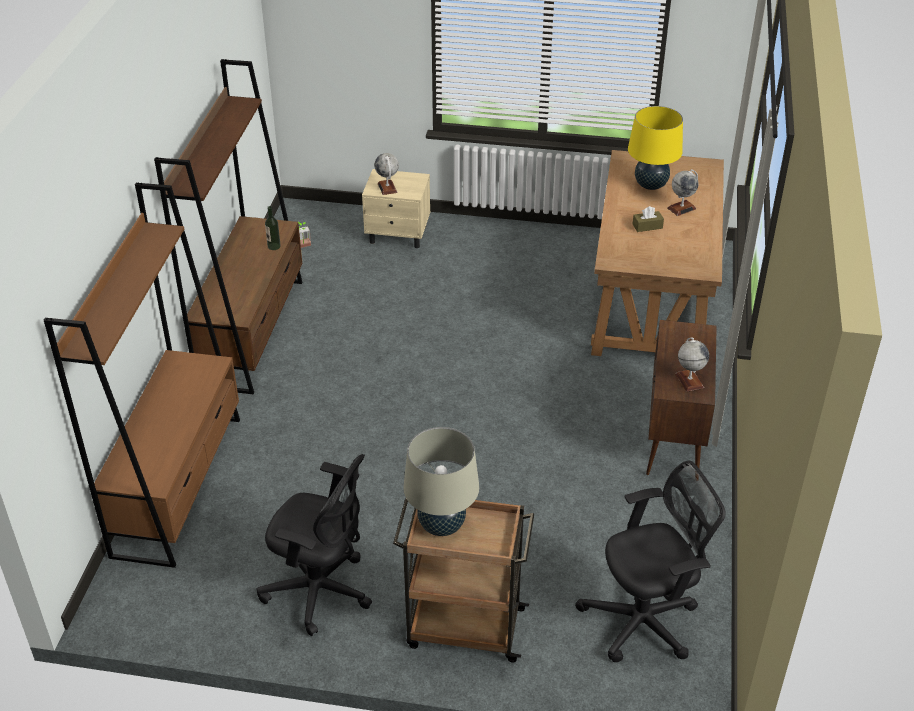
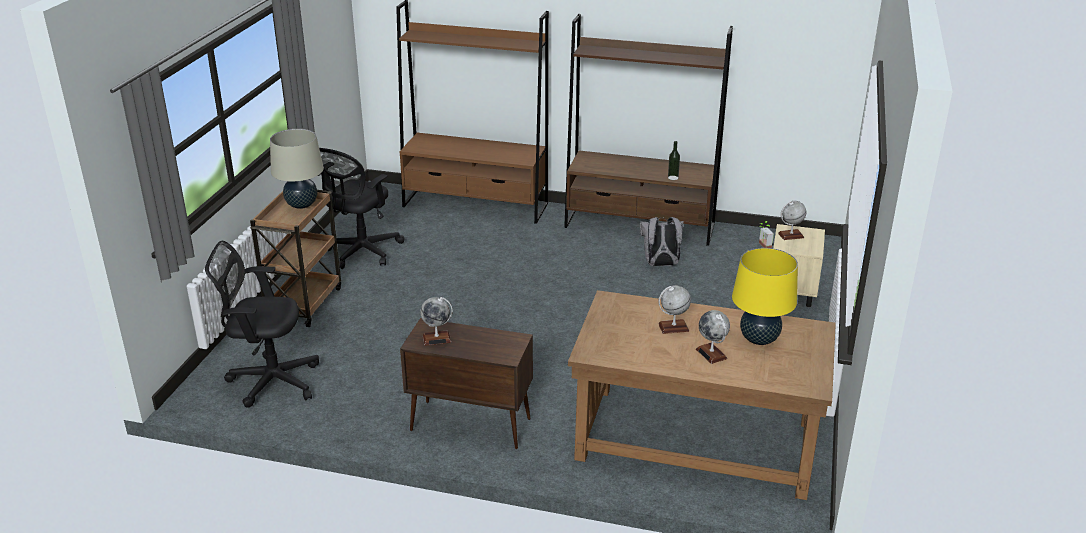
camera: 95 degrees right, 10 degrees down
black office chair [575,461,726,662] -> black office chair turned 105 degrees clockwise [205,241,319,408]
brown tissue box [633,206,664,232] -> globe [658,285,691,334]
none -> grey backpack [640,217,684,266]

